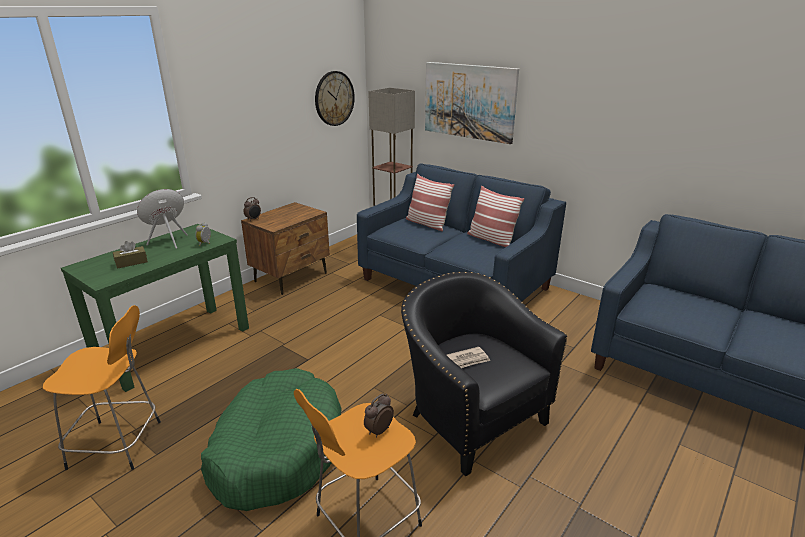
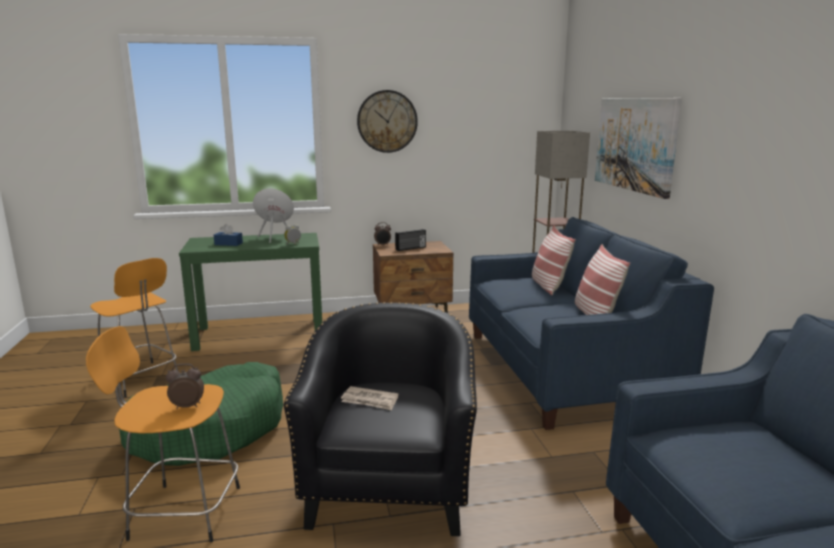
camera: 40 degrees right, 10 degrees down
brown tissue box [113,241,148,269] -> blue tissue box [214,224,243,246]
wall clock [315,71,355,126] -> wall clock moved to [357,90,418,153]
none -> radio [395,229,426,251]

